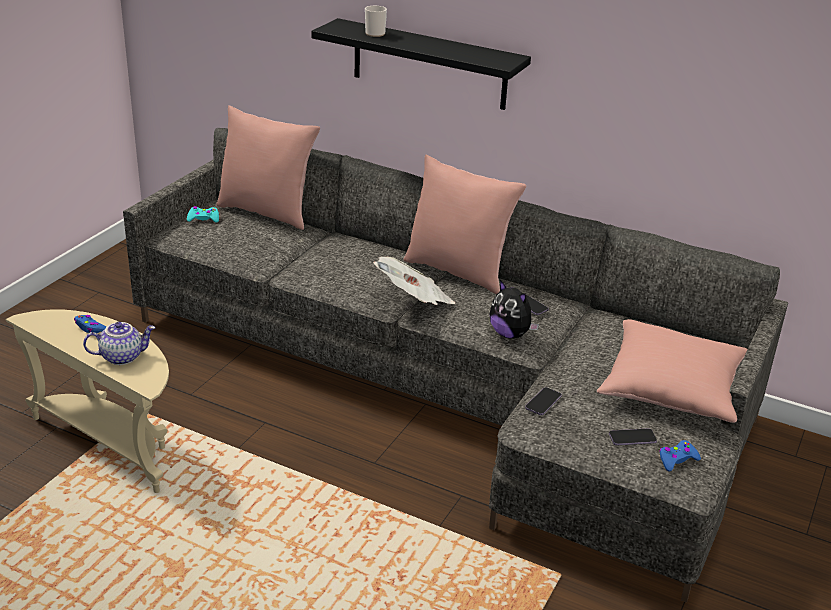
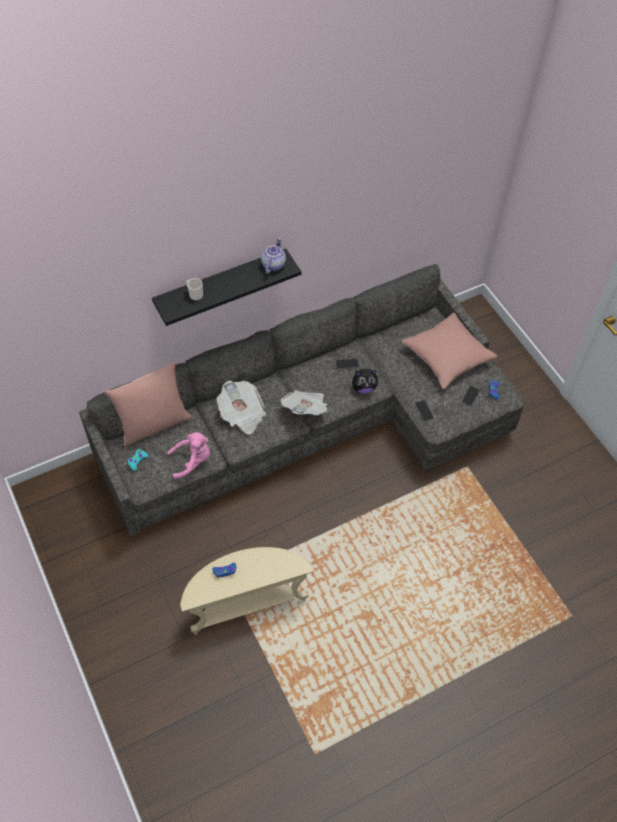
camera: 55 degrees left, 25 degrees up
teapot [83,322,156,365] -> teapot moved to [261,238,286,274]
pink pillow [404,154,526,294] -> none
none -> pink plush toy [167,432,210,479]
none -> newspaper [217,380,266,435]

